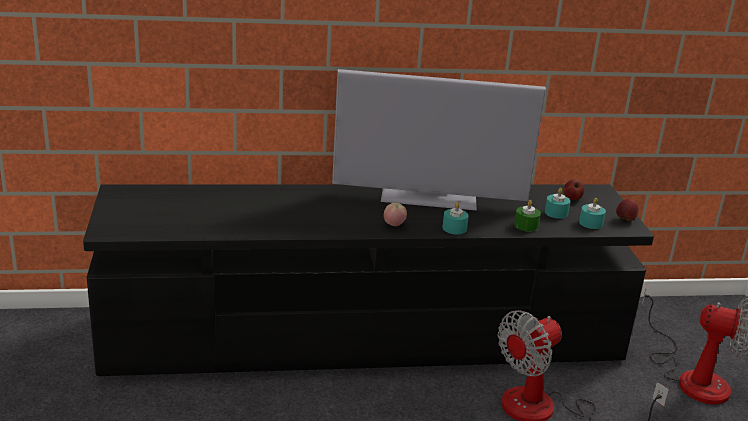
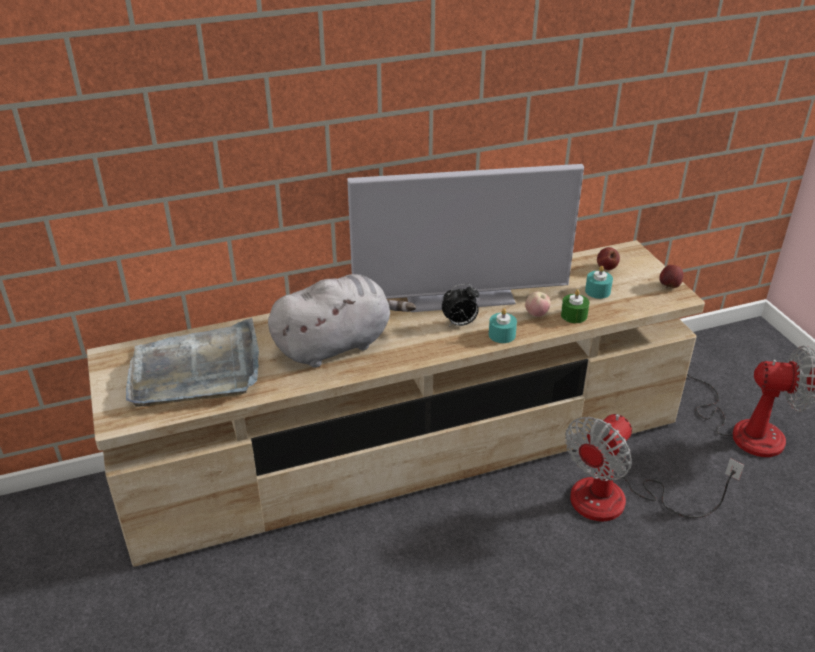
camera: 10 degrees left, 10 degrees up
black tv stand [83,184,654,376] -> beige tv stand [87,240,705,567]
apple [384,203,407,226] -> apple moved to [525,291,551,317]
turquoise candle [579,198,606,229] -> none
none -> grey tray [126,318,259,407]
none -> grey plush toy [268,274,416,368]
none -> alarm clock [442,284,479,327]

